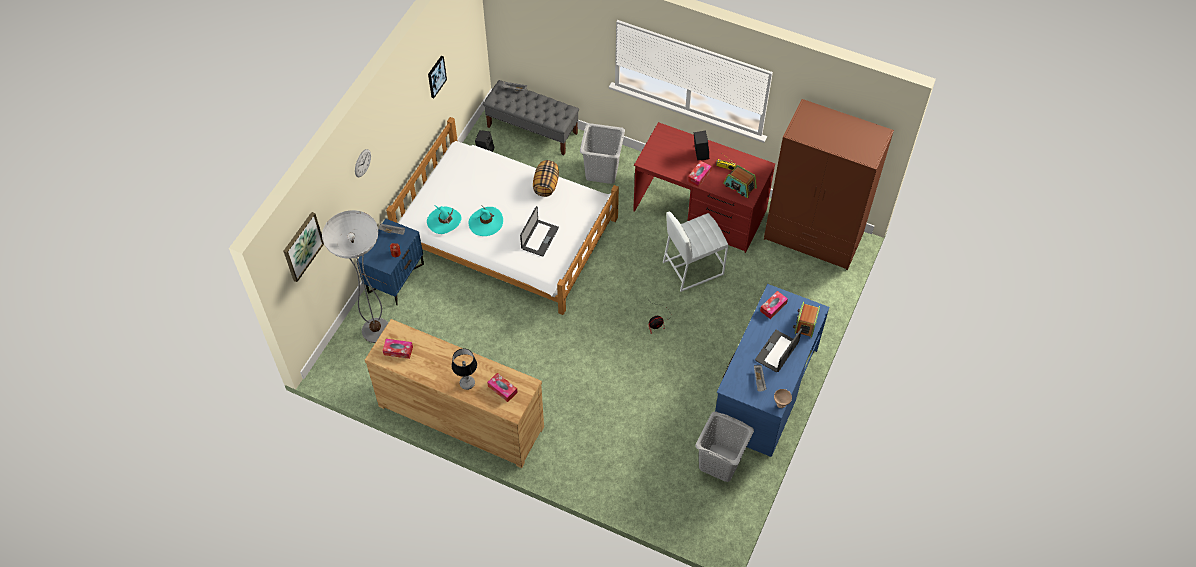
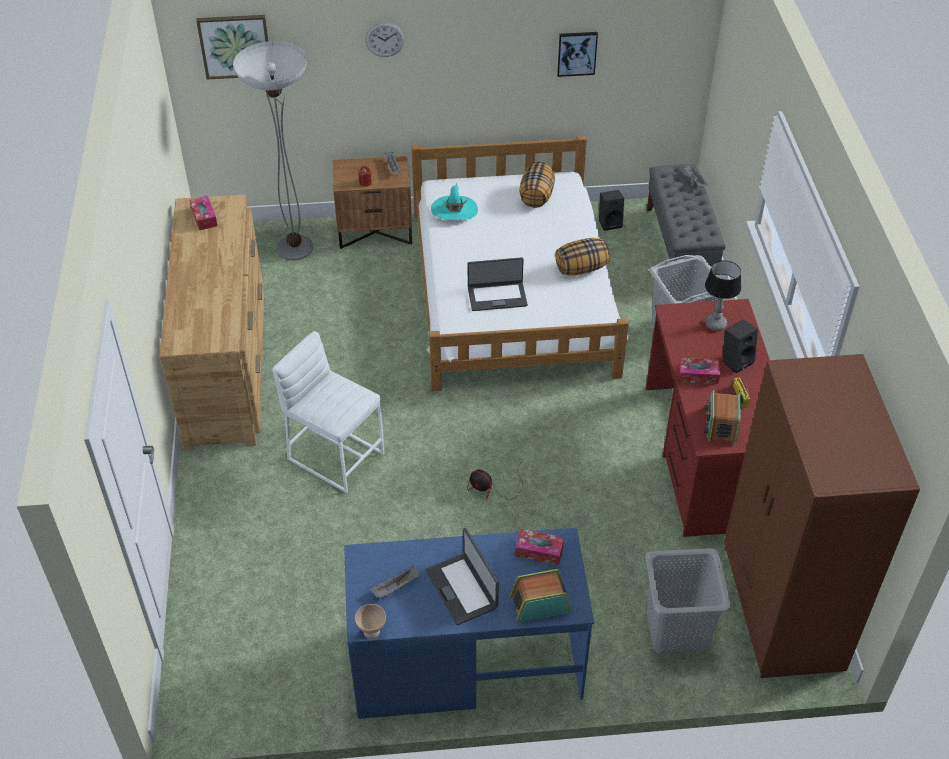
camera: 60 degrees right, 10 degrees down
blue nightstand [357,219,424,305] -> brown nightstand [333,156,412,249]
table lamp [451,349,477,390] -> table lamp moved to [705,260,741,331]
turquoise hat [469,206,503,236] -> none
tissue box [487,373,518,402] -> none
white stool [663,211,728,292] -> white stool moved to [273,331,385,493]
grey laundry basket [695,411,754,482] -> grey laundry basket moved to [645,548,731,654]
laptop [755,329,802,372] -> laptop turned 120 degrees counterclockwise [426,528,499,625]
none -> pillow [519,161,555,208]

